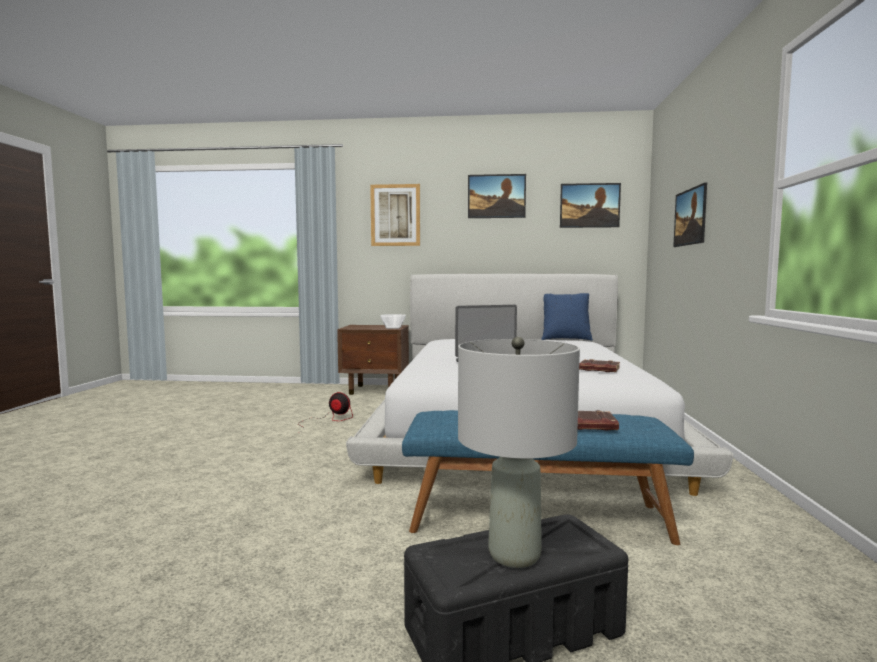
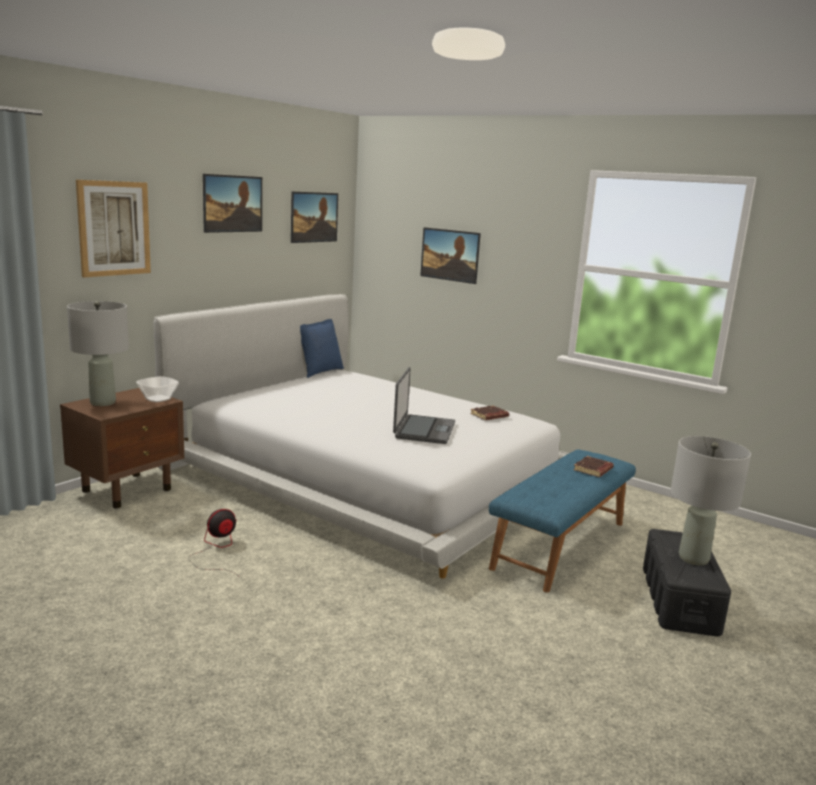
camera: 60 degrees left, 10 degrees up
none -> grey table lamp [67,301,129,406]

